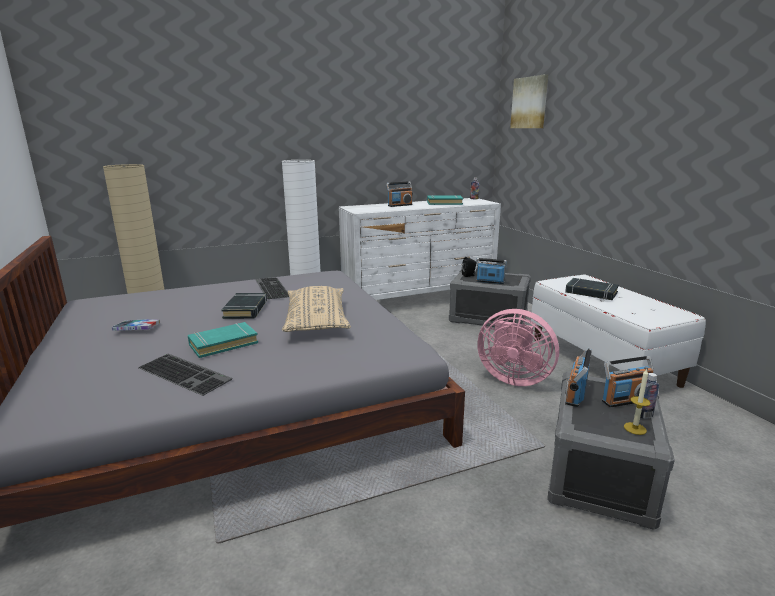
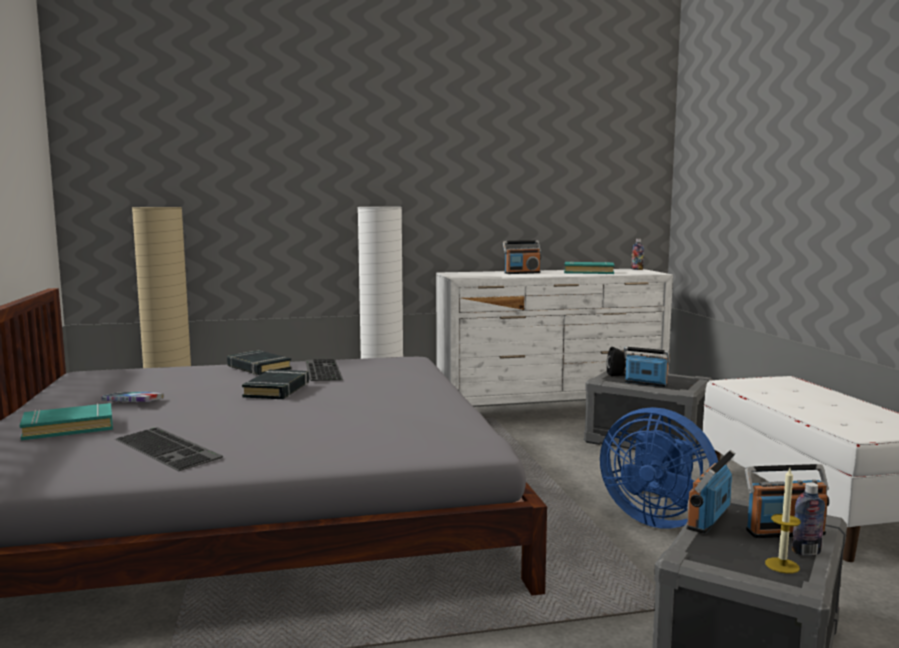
camera: 10 degrees right, 10 degrees down
turquoise book [188,322,258,358] -> turquoise book moved to [20,403,113,440]
beige pillow [282,286,351,332] -> none
pink fan [477,309,559,386] -> blue fan [600,407,718,529]
picture [510,74,548,128] -> none
black book [565,278,619,300] -> black book moved to [227,350,291,375]

